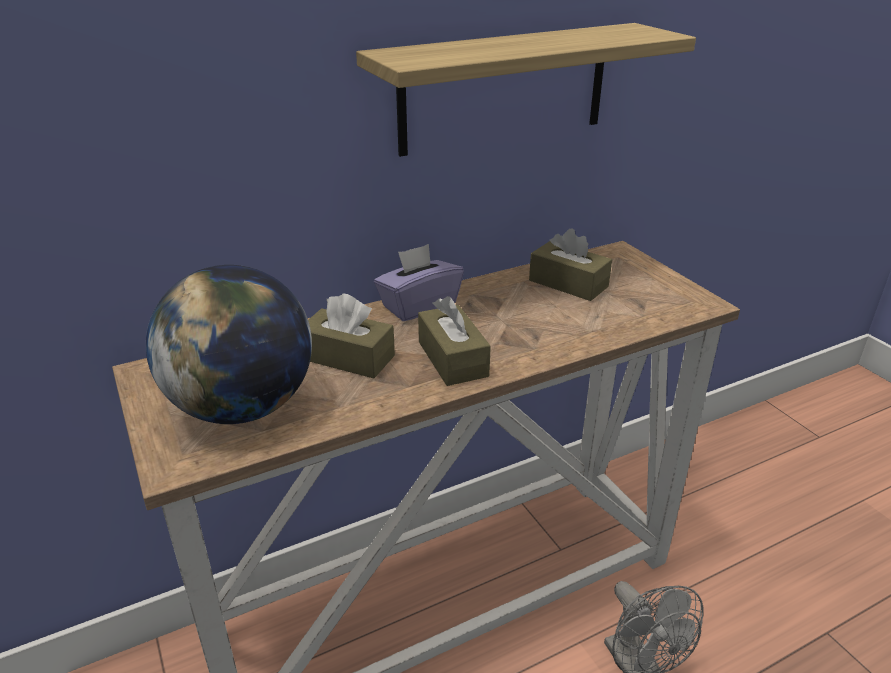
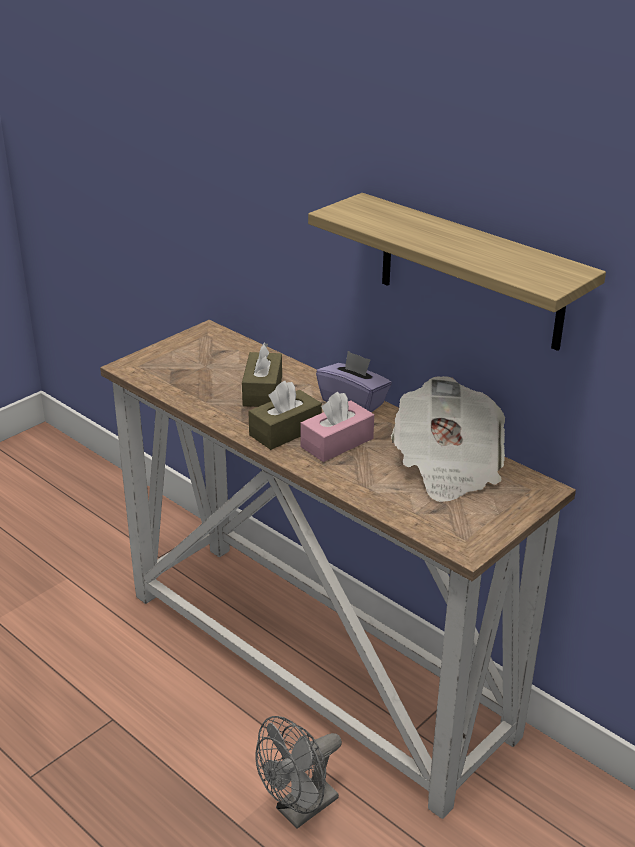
camera: 70 degrees right, 0 degrees up
globe [146,265,312,424] -> none
brown tissue box [529,229,612,301] -> newspaper [391,376,505,502]
none -> pink tissue box [301,392,374,462]

